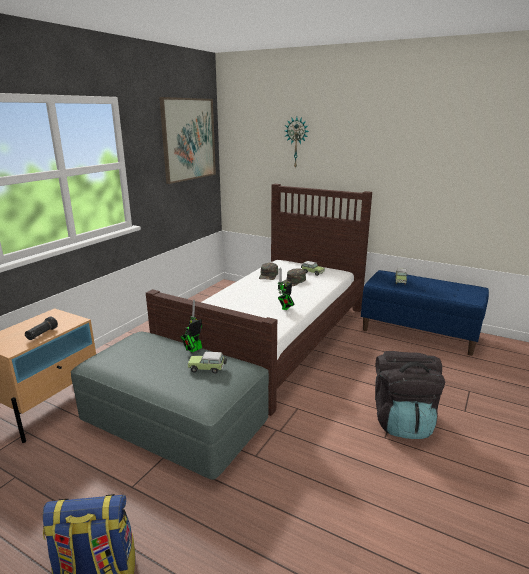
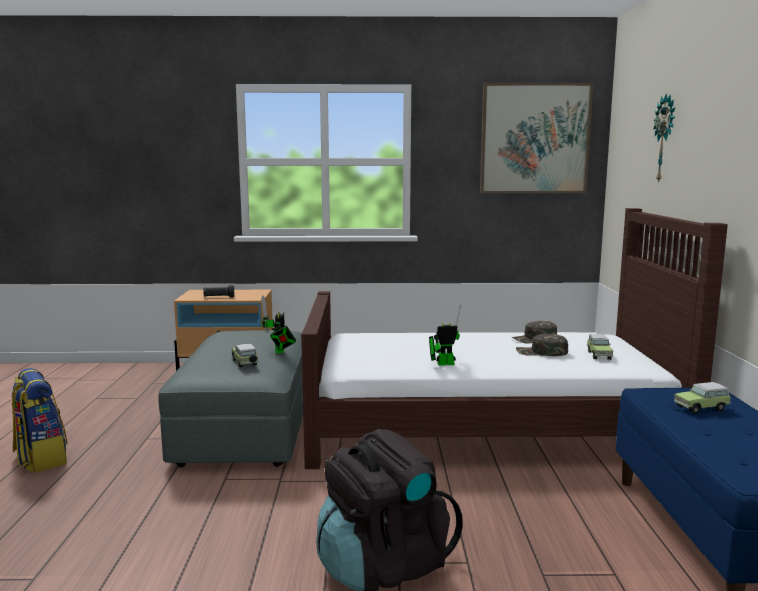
camera: 60 degrees right, 10 degrees down
toy robot [180,300,202,353] -> toy robot turned 105 degrees counterclockwise [261,296,296,353]

